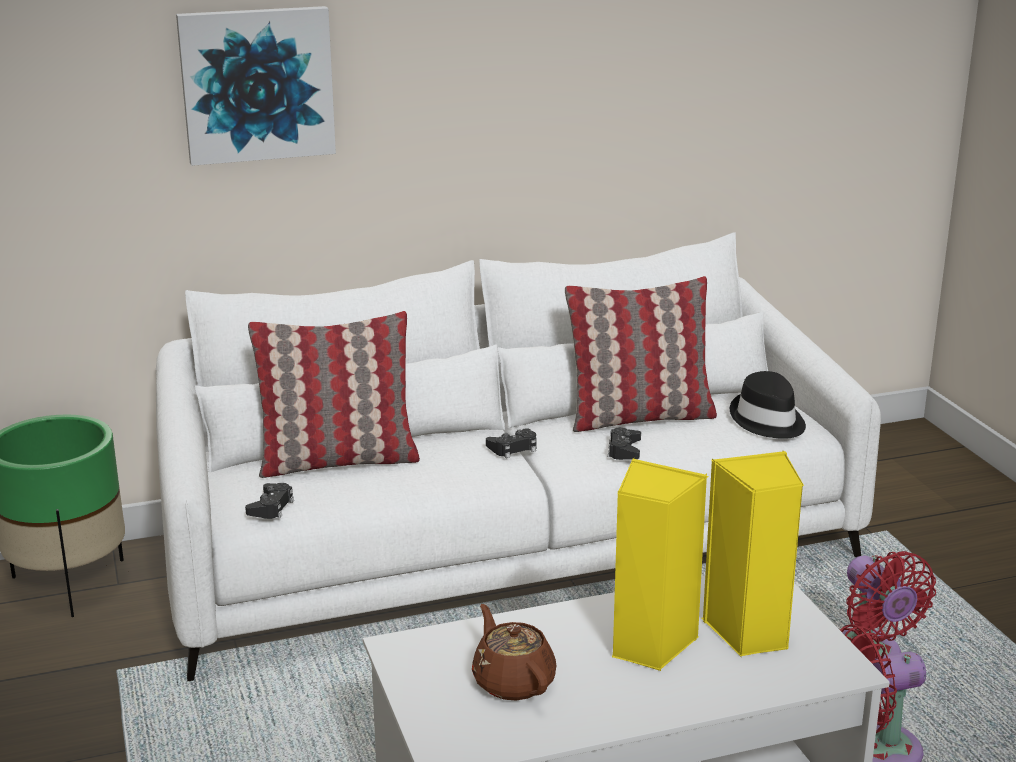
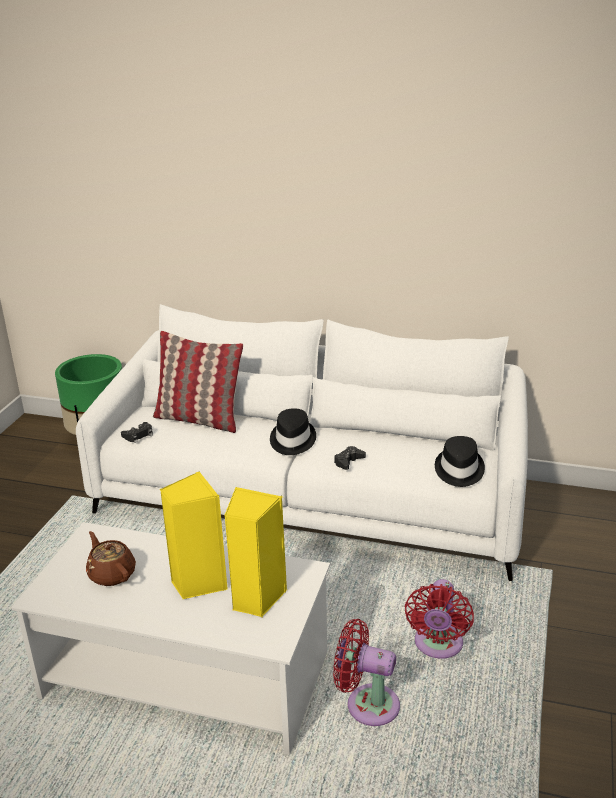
camera: 35 degrees right, 5 degrees up
picture [176,6,336,166] -> none
brown teapot [472,604,556,701] -> brown teapot turned 45 degrees counterclockwise [86,531,136,586]
black game controller [486,428,537,458] -> black hat [270,408,316,455]
pillow [565,276,717,432] -> none

